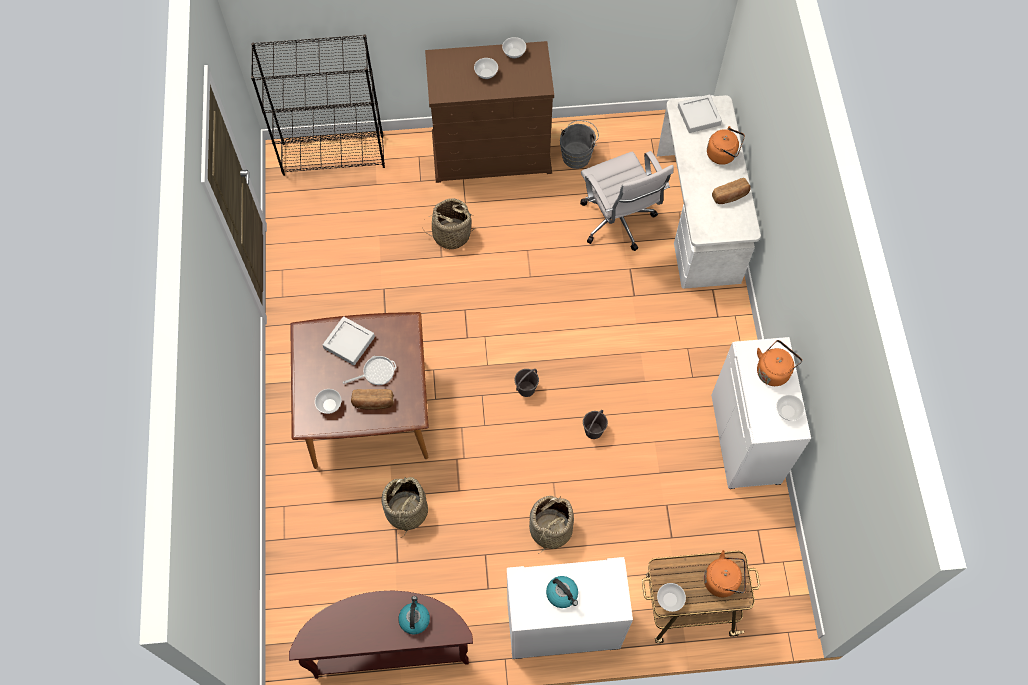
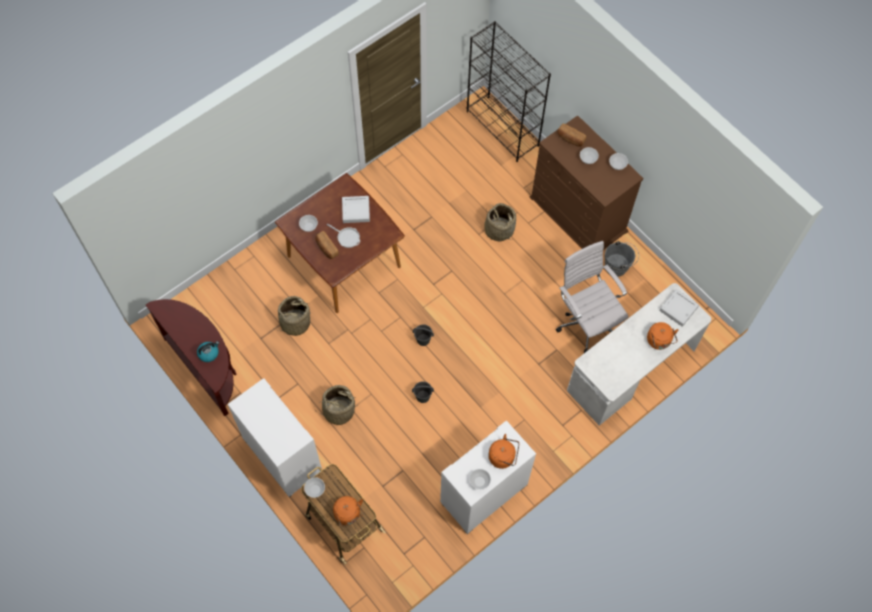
camera: 55 degrees right, 0 degrees up
kettle [546,576,578,608] -> none
white office chair [580,151,674,251] -> white office chair turned 120 degrees clockwise [556,241,628,353]
bread [712,178,751,204] -> bread moved to [557,124,586,147]

